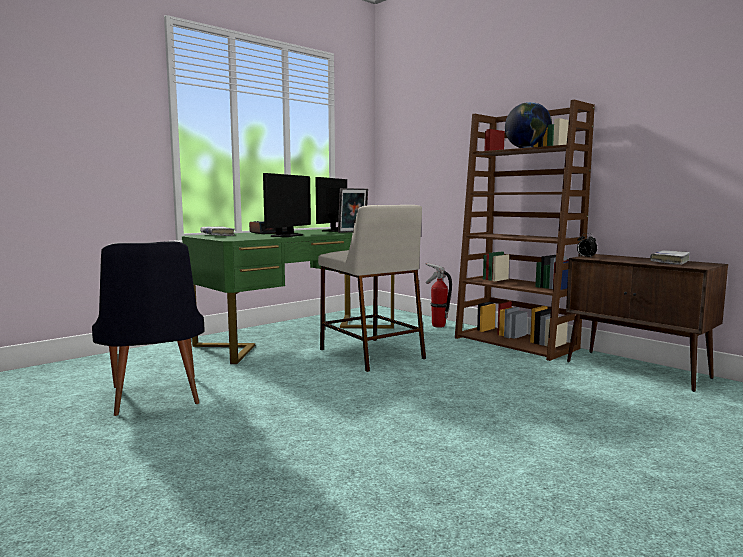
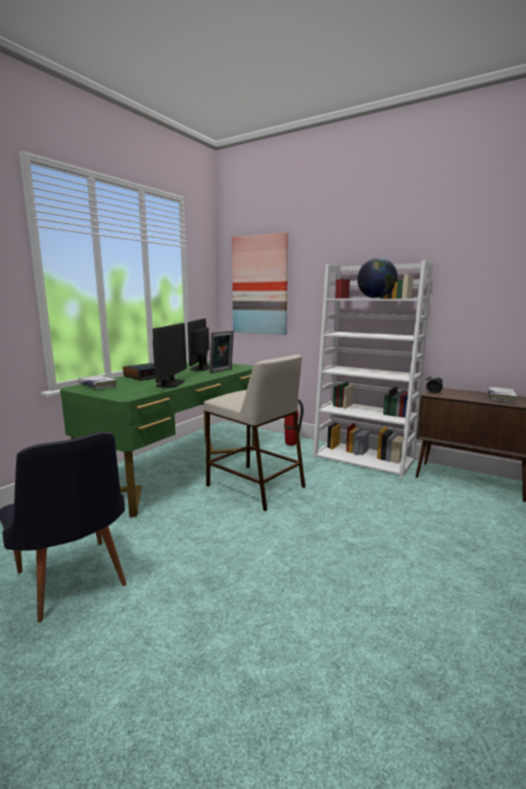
camera: 15 degrees left, 5 degrees up
brown bookcase [455,99,595,361] -> white bookcase [313,260,433,478]
none -> picture [232,232,288,335]

